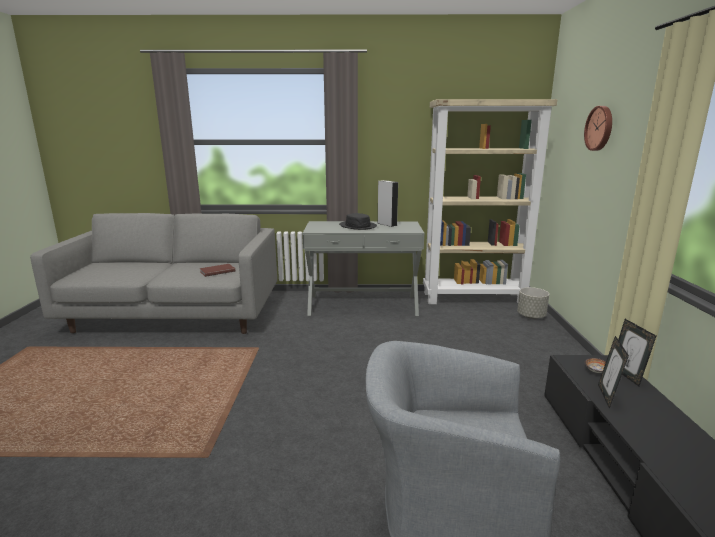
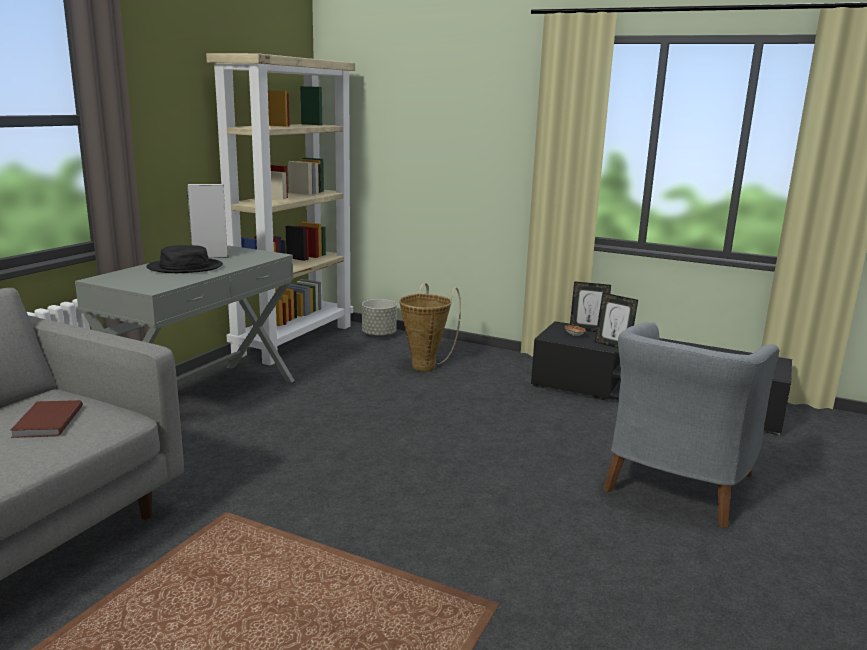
camera: 65 degrees left, 0 degrees up
wall clock [584,106,612,151] -> none
none -> basket [399,283,461,371]

